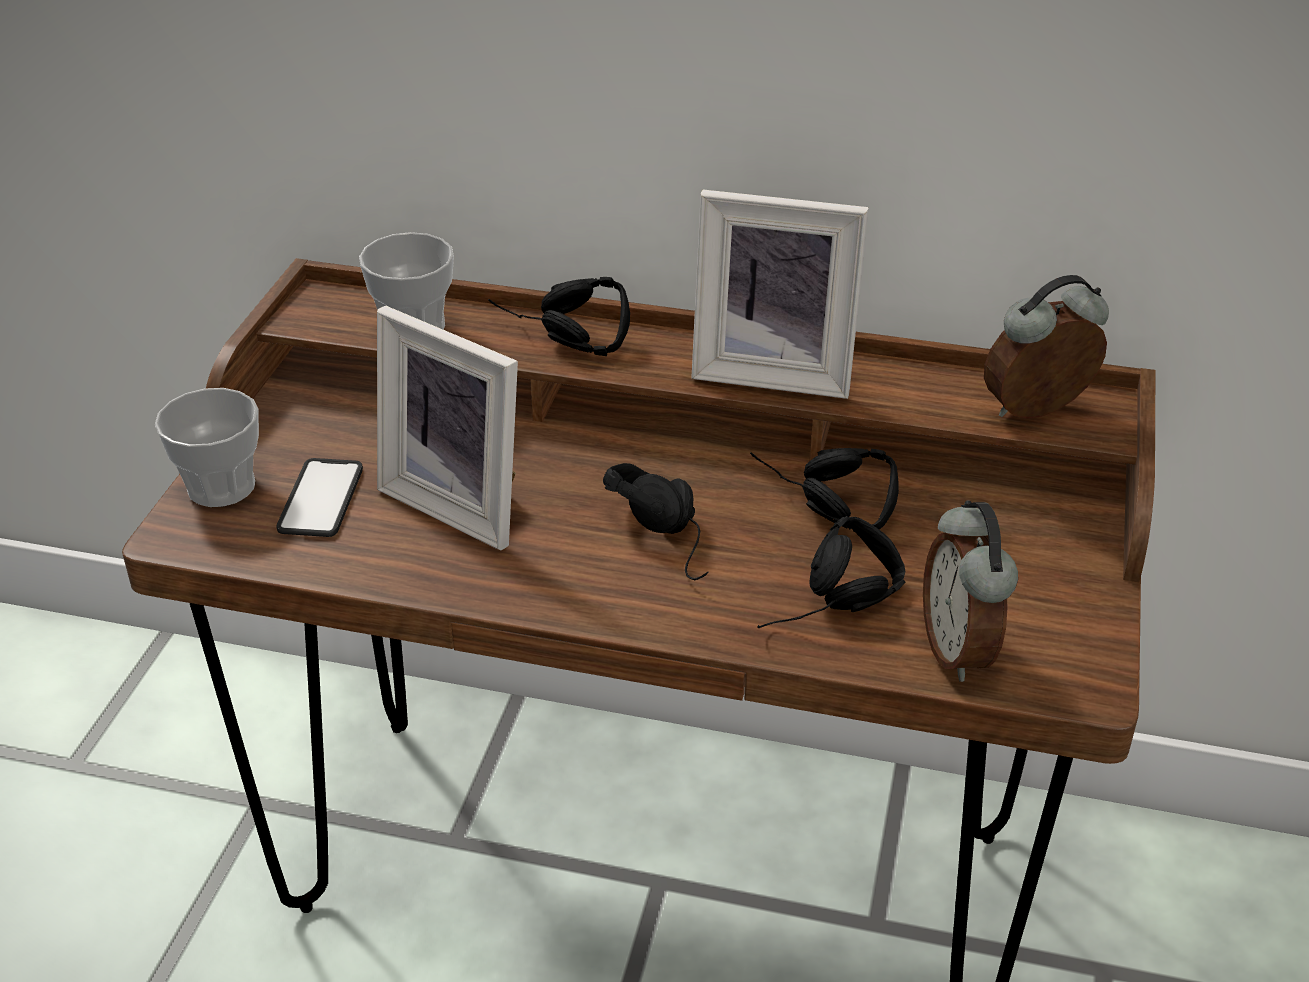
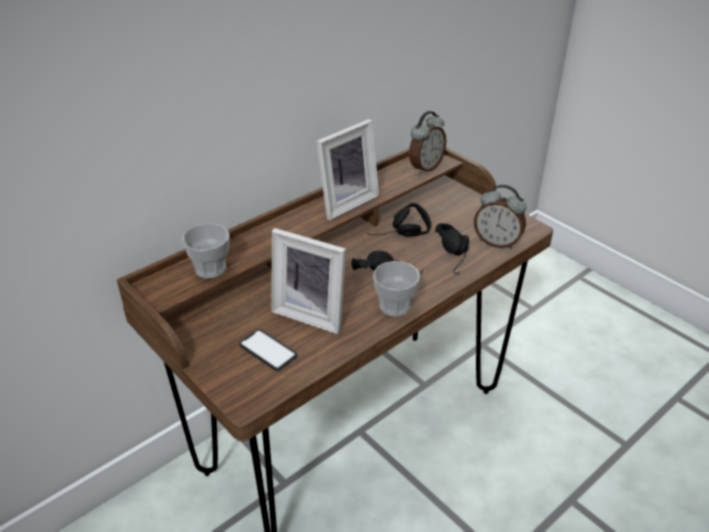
camera: 55 degrees left, 0 degrees up
cup [155,388,259,507] -> cup moved to [373,261,420,317]
picture frame [377,306,518,550] -> picture frame turned 45 degrees clockwise [271,228,346,334]
black headphones [488,277,630,356] -> none
alarm clock [984,275,1109,419] -> alarm clock turned 150 degrees counterclockwise [409,111,447,174]

